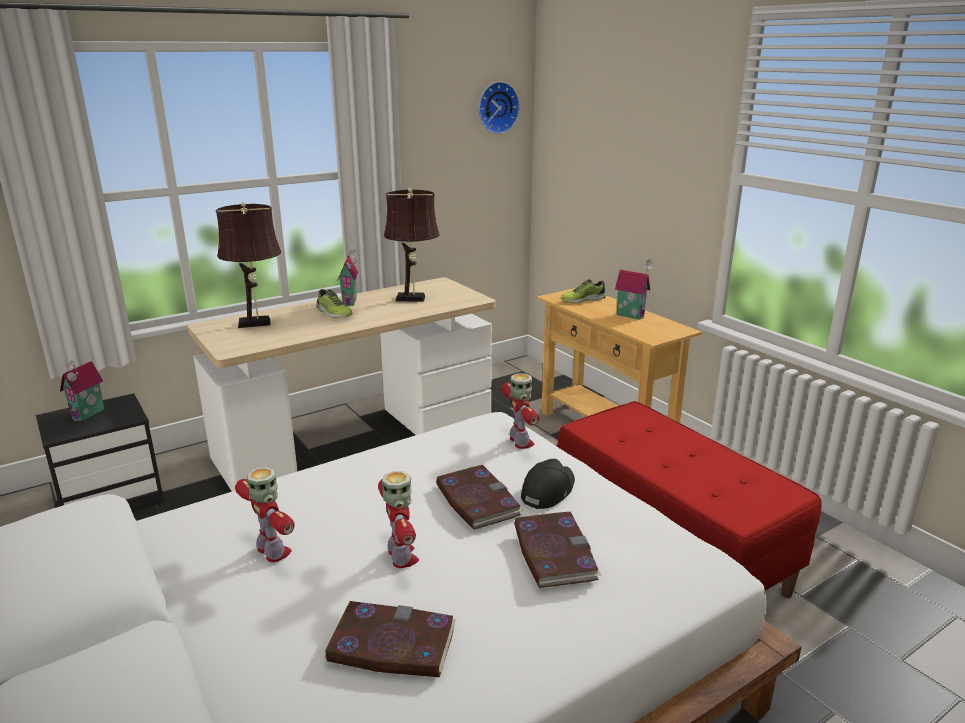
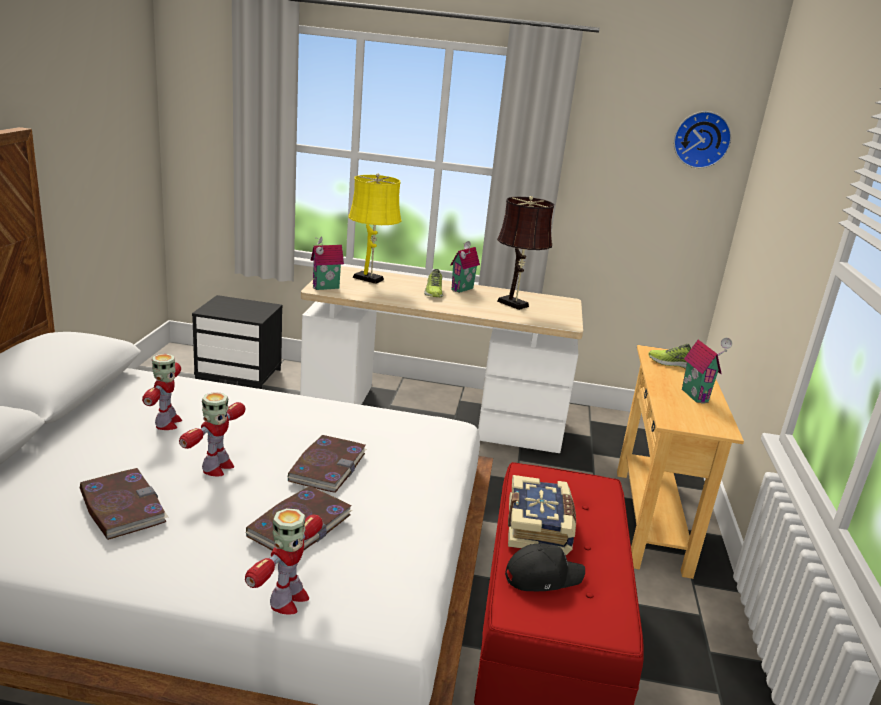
camera: 40 degrees right, 0 degrees up
toy house [60,360,104,421] -> toy house moved to [311,236,344,290]
brown table lamp [216,202,281,328] -> yellow table lamp [349,173,402,284]
toy robot [501,373,539,449] -> toy robot moved to [245,508,323,615]
black cap [521,459,575,509] -> black cap moved to [505,543,585,591]
none -> book [508,475,576,555]

